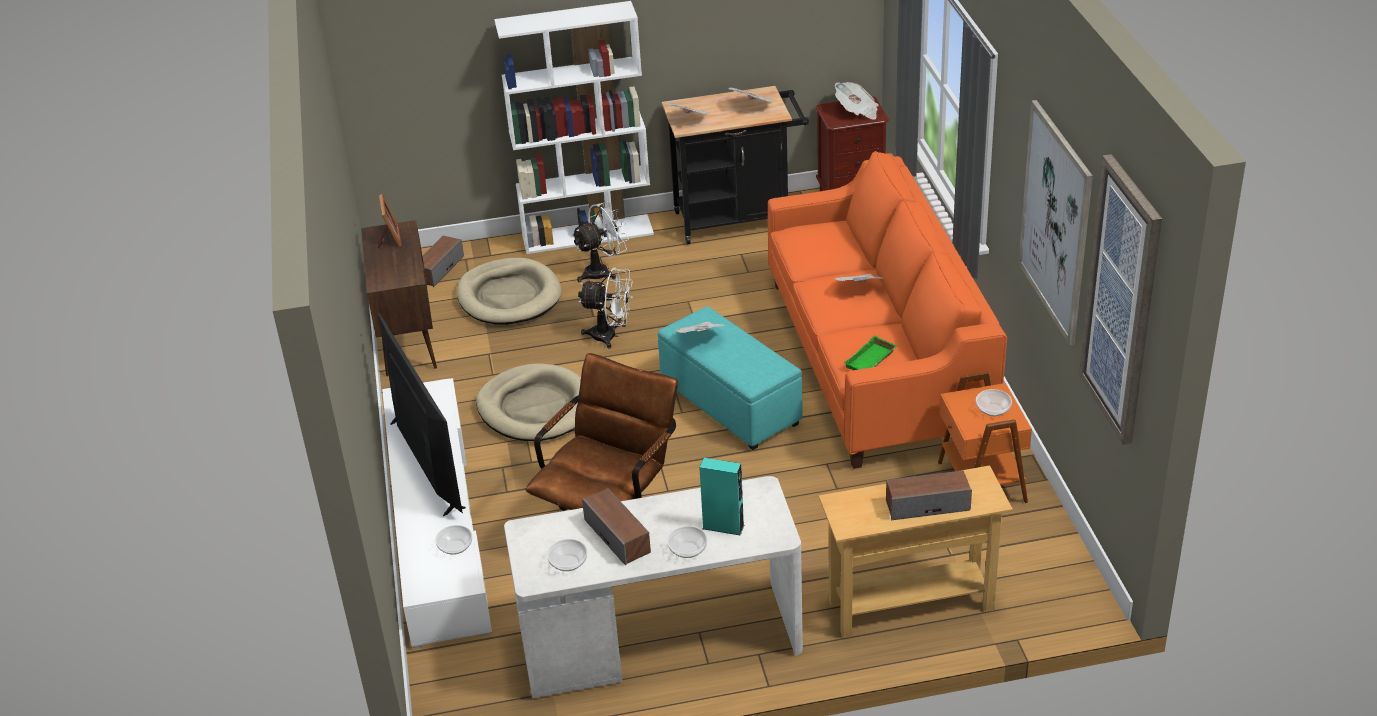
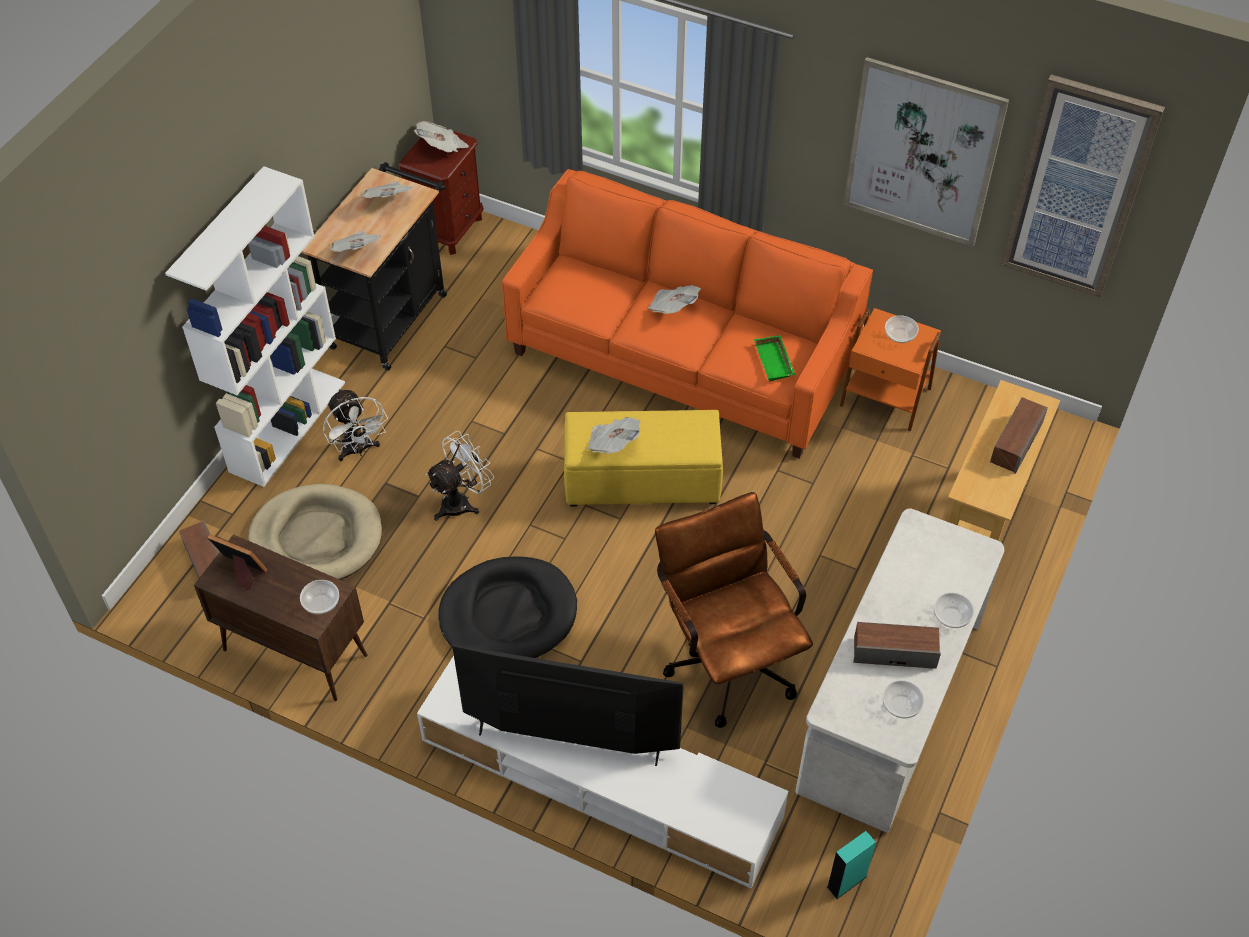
camera: 55 degrees left, 15 degrees up
bowl [435,525,472,555] -> bowl moved to [300,580,339,614]
beige dog bed [476,363,581,441] -> black dog bed [438,556,577,658]
white fan [572,201,629,282] -> white fan turned 150 degrees clockwise [323,388,388,461]
turquoise ottoman [658,306,803,450] -> yellow ottoman [564,410,723,507]
turquoise speaker [699,458,744,535] -> turquoise speaker moved to [827,831,876,899]

